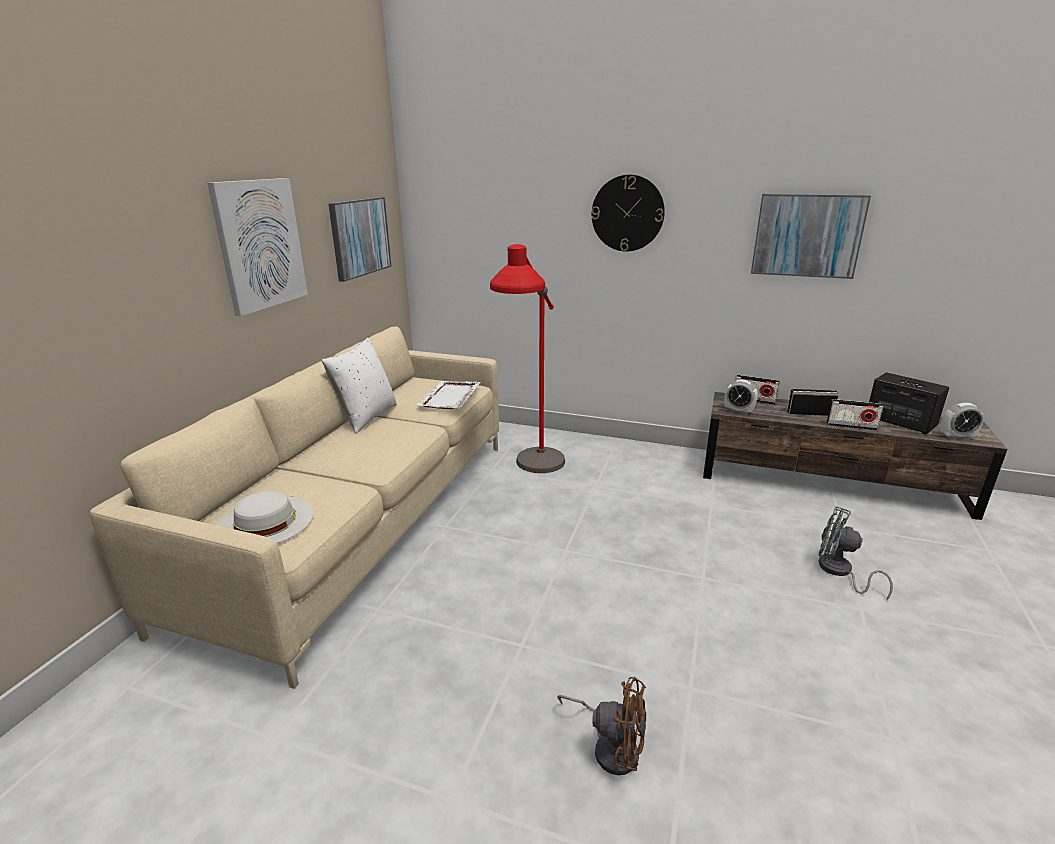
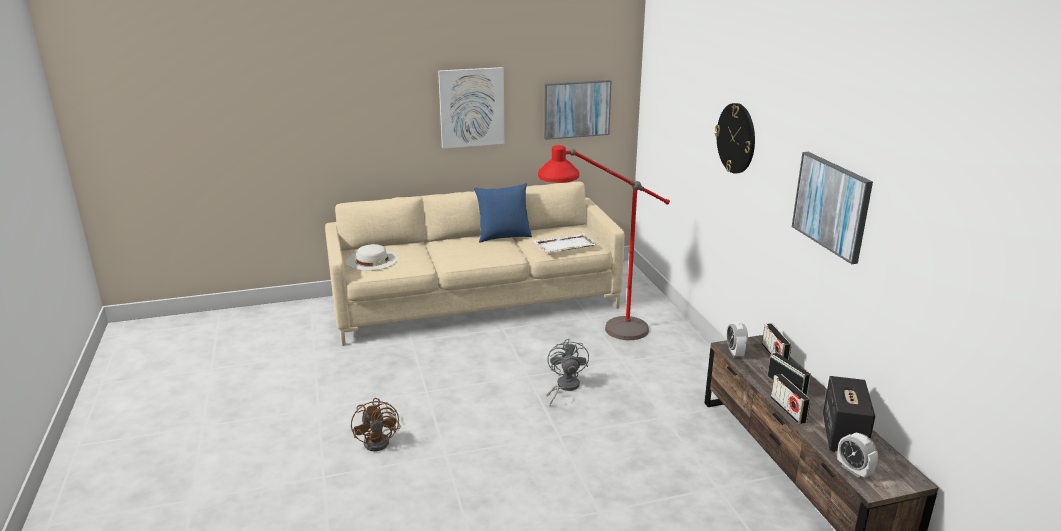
camera: 55 degrees right, 0 degrees up
white pillow [322,338,397,434] -> blue pillow [474,183,532,242]
grey fan [819,506,893,600] -> grey fan moved to [546,339,589,405]

